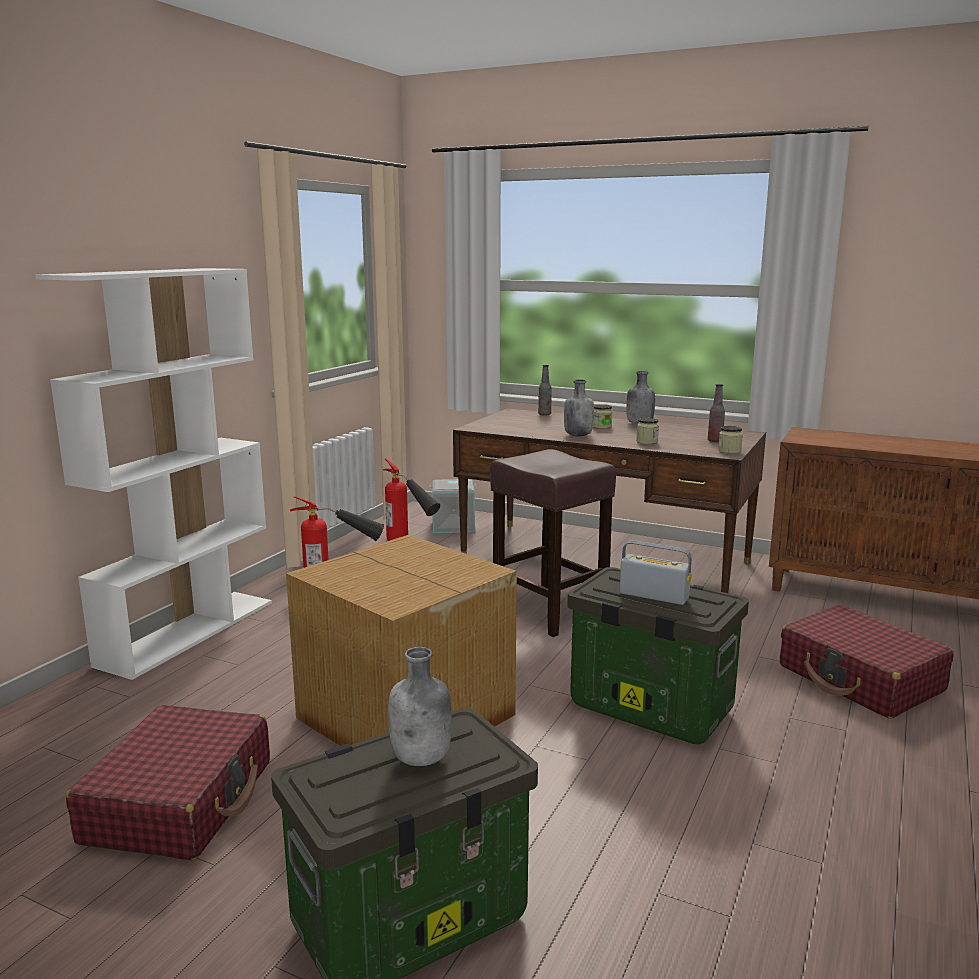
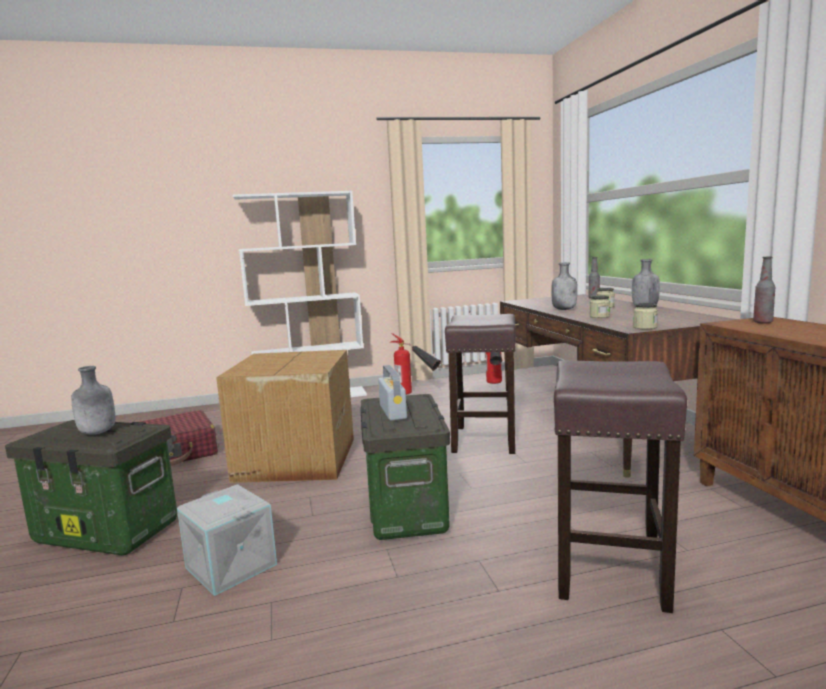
camera: 50 degrees right, 5 degrees down
grey storage box [429,479,477,533] -> grey storage box moved to [177,484,277,596]
bottle [708,384,725,442] -> bottle moved to [753,257,775,324]
red suitcase [780,605,954,719] -> brown stool [554,360,687,613]

